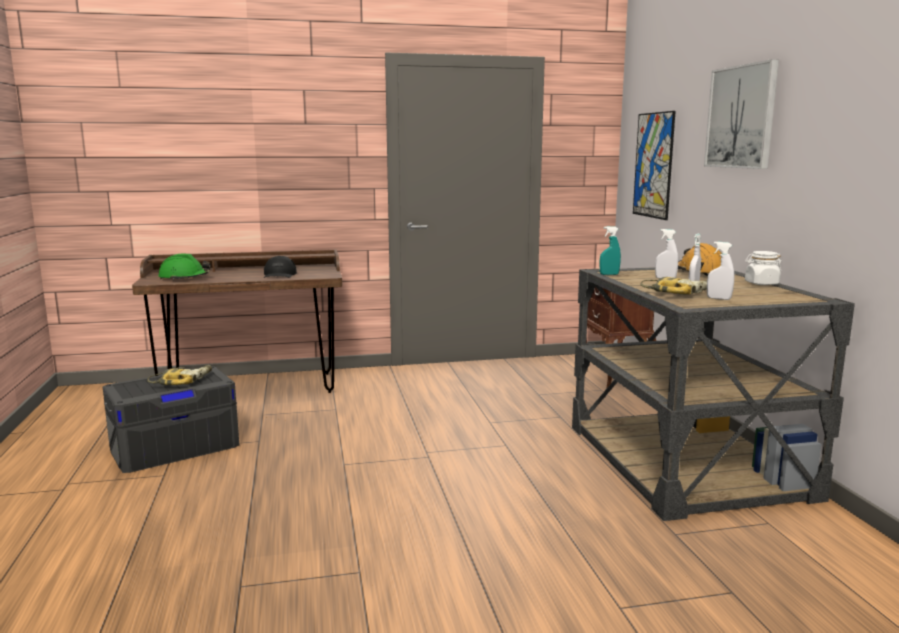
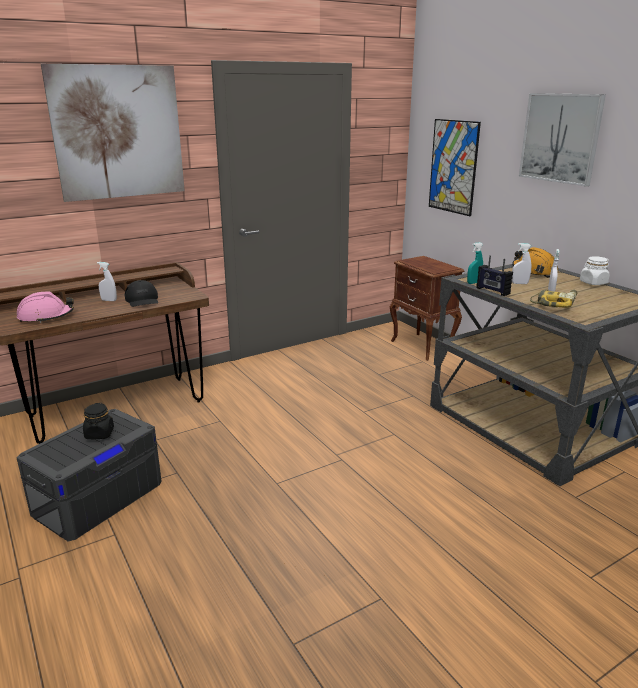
camera: 20 degrees left, 10 degrees up
power drill [147,365,212,385] -> black jar [83,403,114,439]
green hard hat [158,253,211,280] -> pink hard hat [17,291,74,323]
white spray bottle [707,241,735,300] -> white spray bottle moved to [97,262,117,301]
none -> picture [41,64,185,202]
none -> radio [476,255,513,296]

